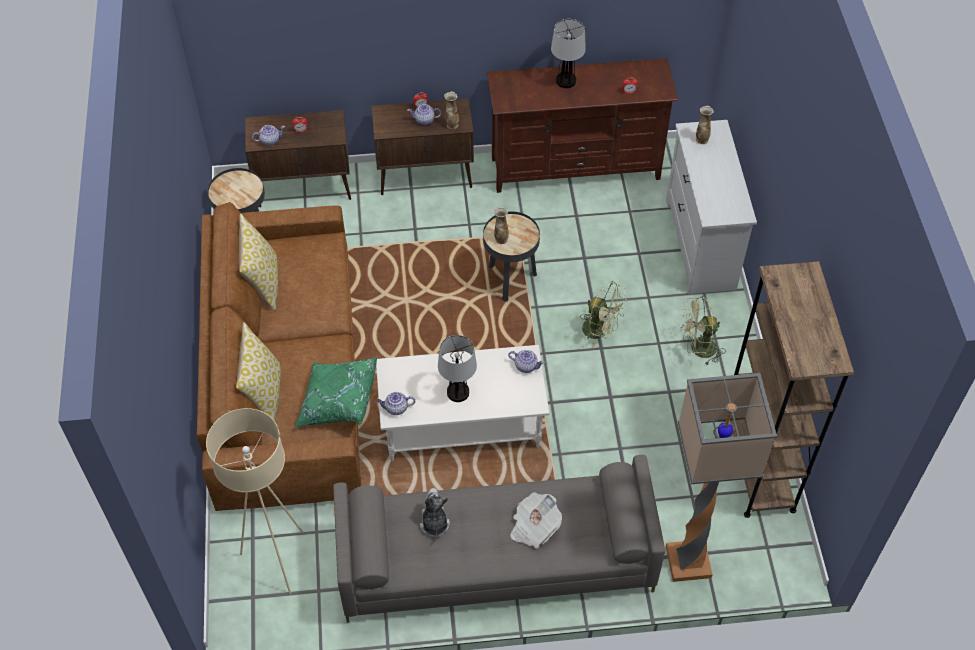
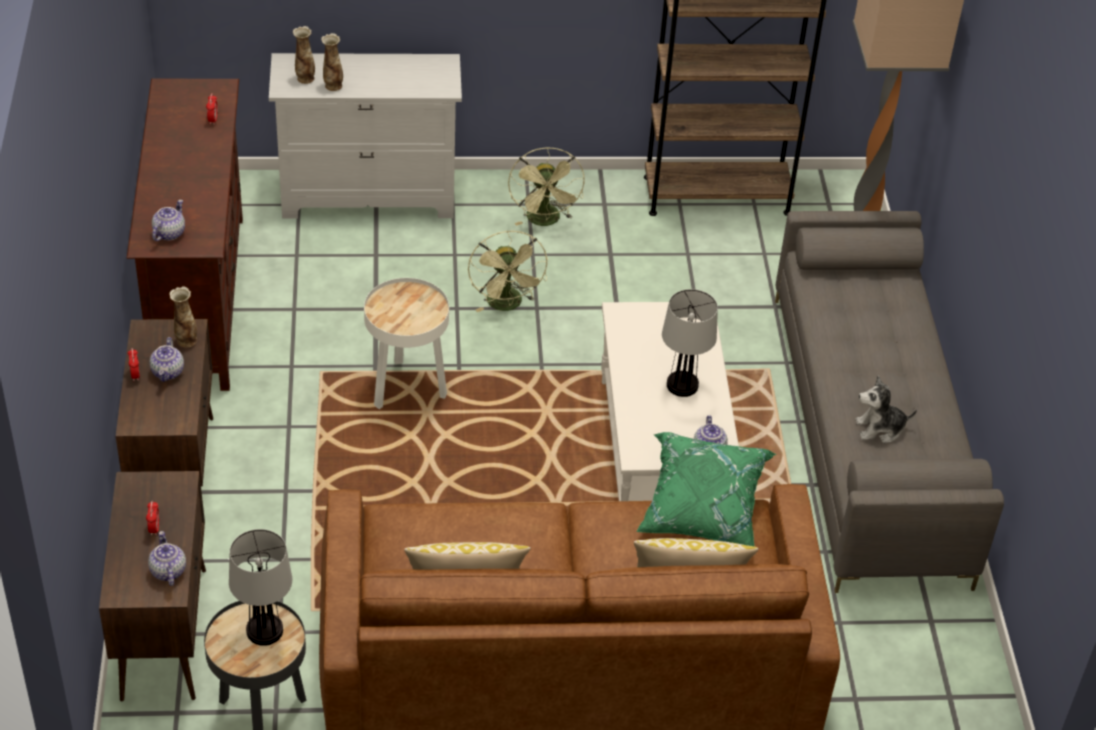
camera: 90 degrees left, 10 degrees down
beige floor lamp [206,408,303,594] -> none
black side table [483,211,540,302] -> white side table [364,278,449,409]
vase [494,207,509,244] -> vase moved to [321,33,343,91]
teapot [508,350,545,373] -> teapot moved to [152,200,185,241]
newspaper [510,492,562,549] -> none
table lamp [551,19,586,88] -> table lamp moved to [229,529,292,646]
green fan [580,281,626,348] -> green fan turned 135 degrees clockwise [468,231,548,312]

